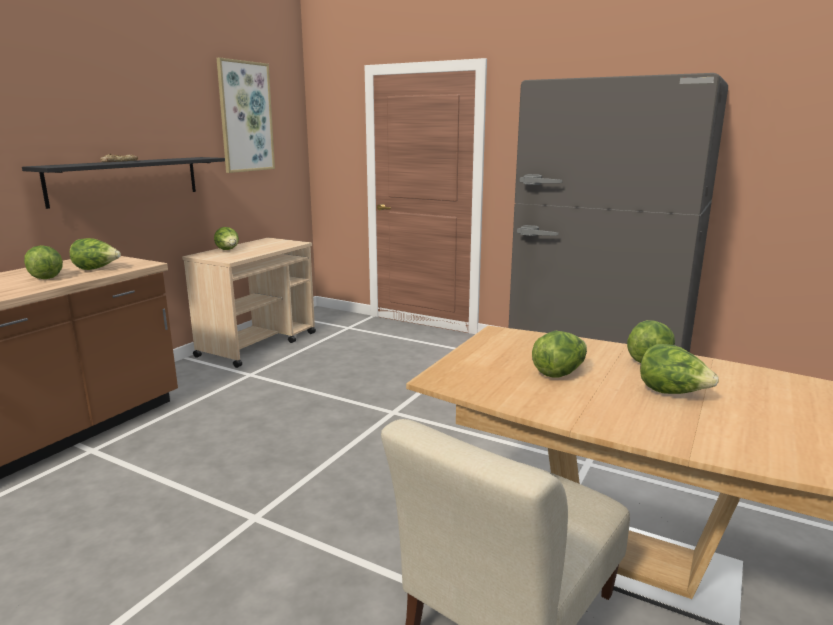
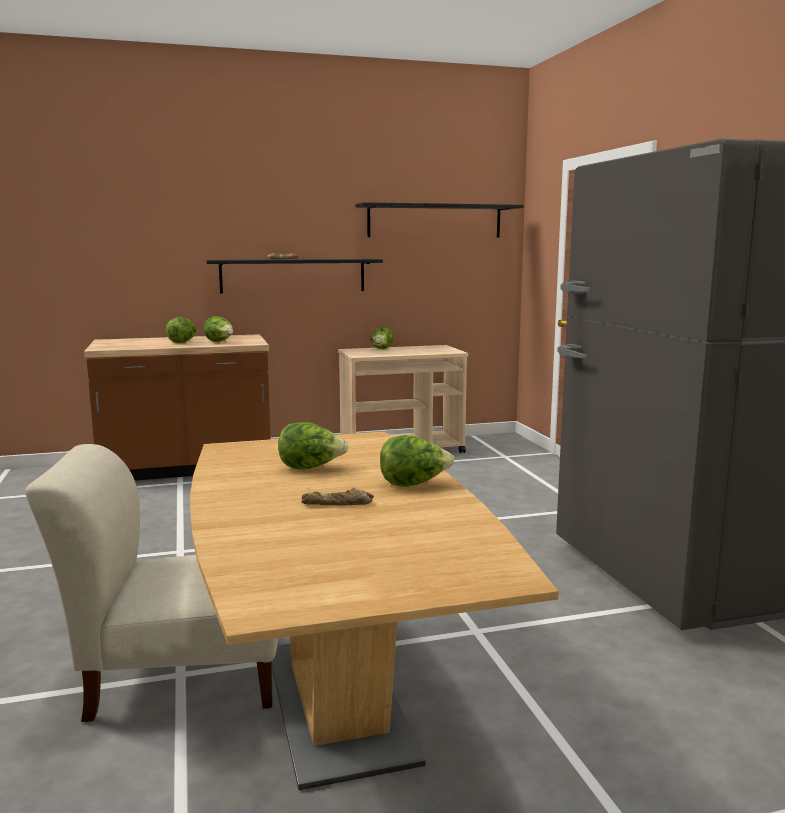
camera: 45 degrees right, 5 degrees down
picture [217,57,275,173] -> black shelf [355,202,524,238]
lettuce [640,344,719,394] -> bread [301,487,374,506]

